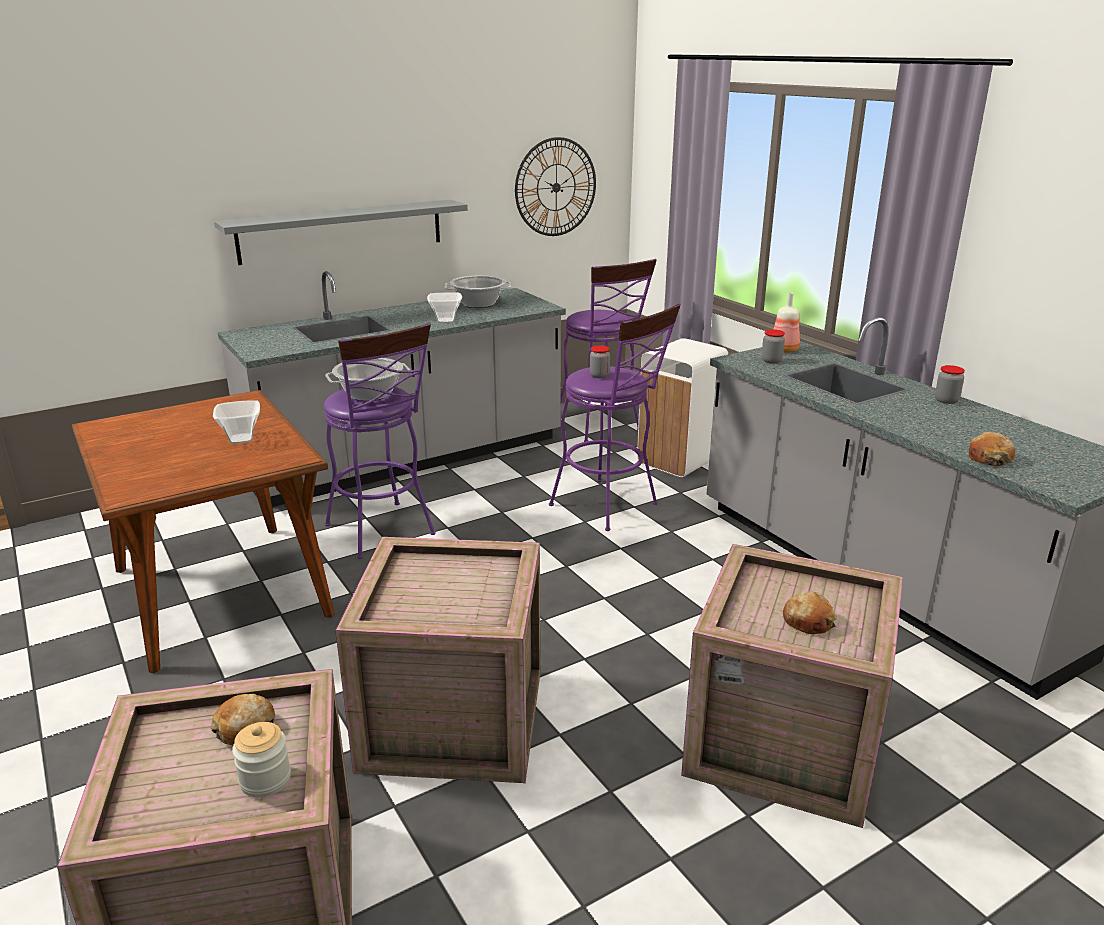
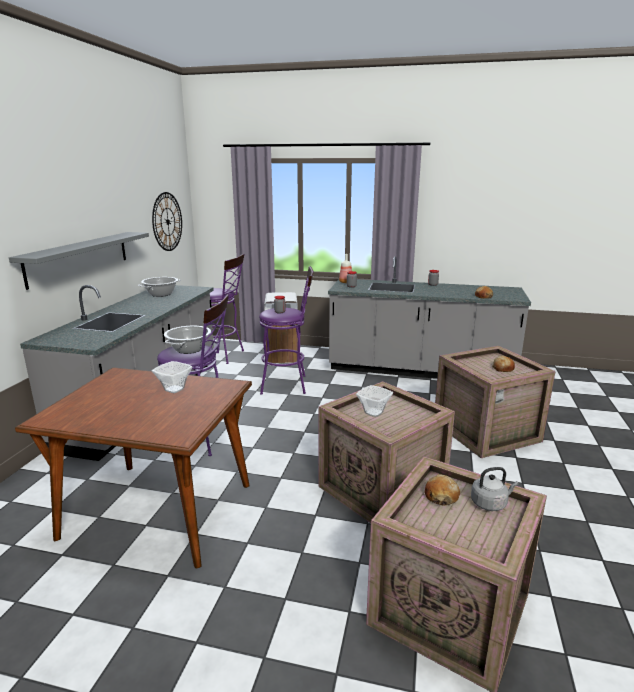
camera: 45 degrees left, 5 degrees down
jar [232,722,291,797] -> grey kettle [471,467,519,511]
bowl [427,292,462,323] -> bowl moved to [356,385,393,417]

